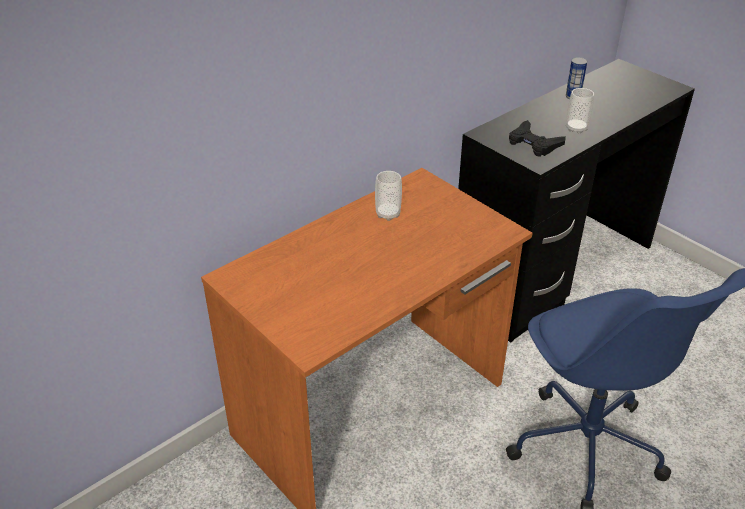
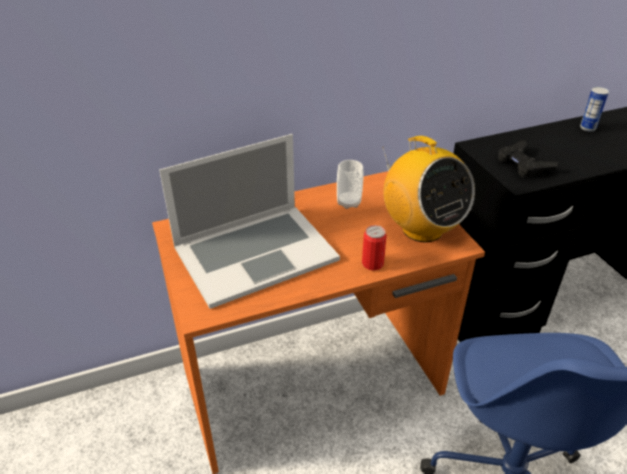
camera: 20 degrees right, 0 degrees up
cup [566,88,594,134] -> none
none -> laptop [159,134,340,309]
none -> can [362,225,387,270]
none -> radio [382,136,475,242]

